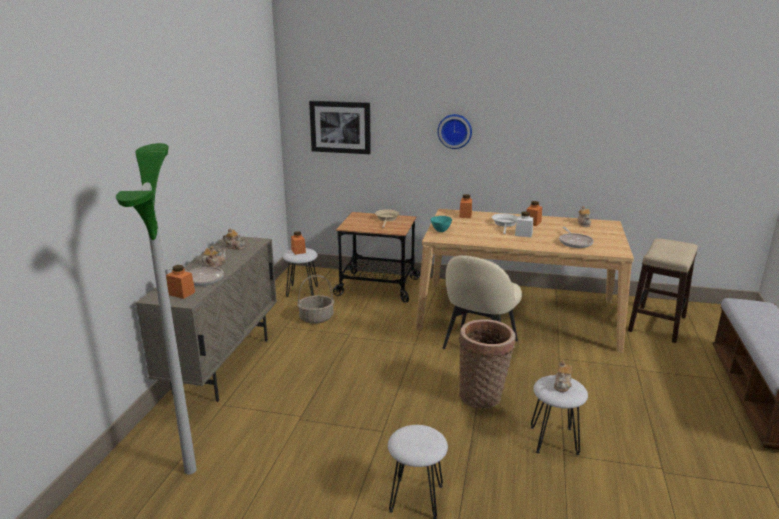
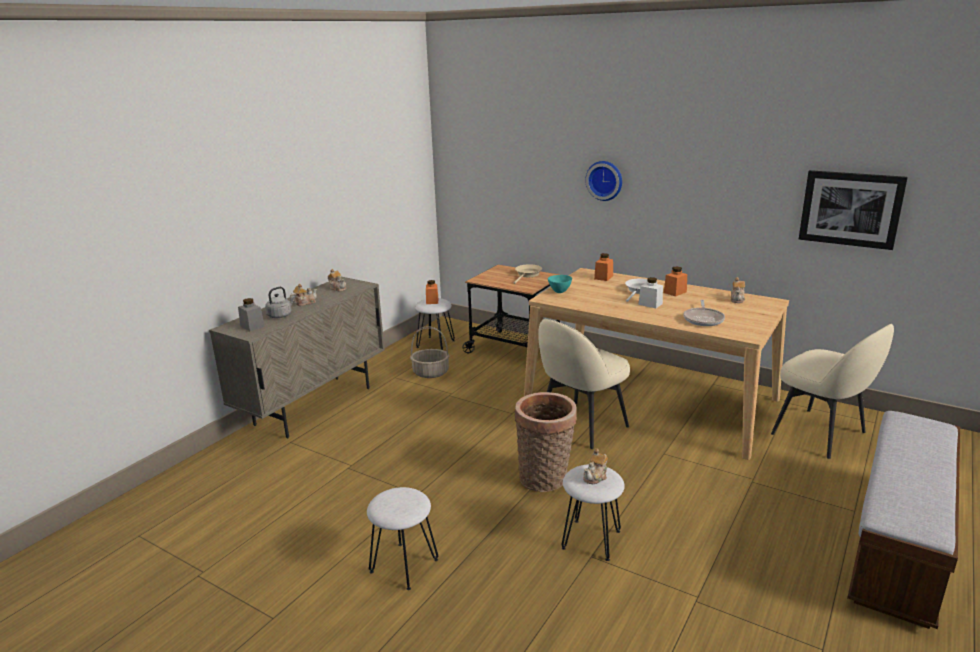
camera: 20 degrees right, 0 degrees up
floor lamp [116,143,197,474] -> none
orange jar [166,265,195,299] -> grey jar [238,298,265,331]
frying pan [169,267,224,286] -> grey kettle [265,287,295,318]
picture [309,101,371,154] -> picture moved to [799,170,908,250]
stool [628,238,698,343] -> beige chair [771,324,894,459]

